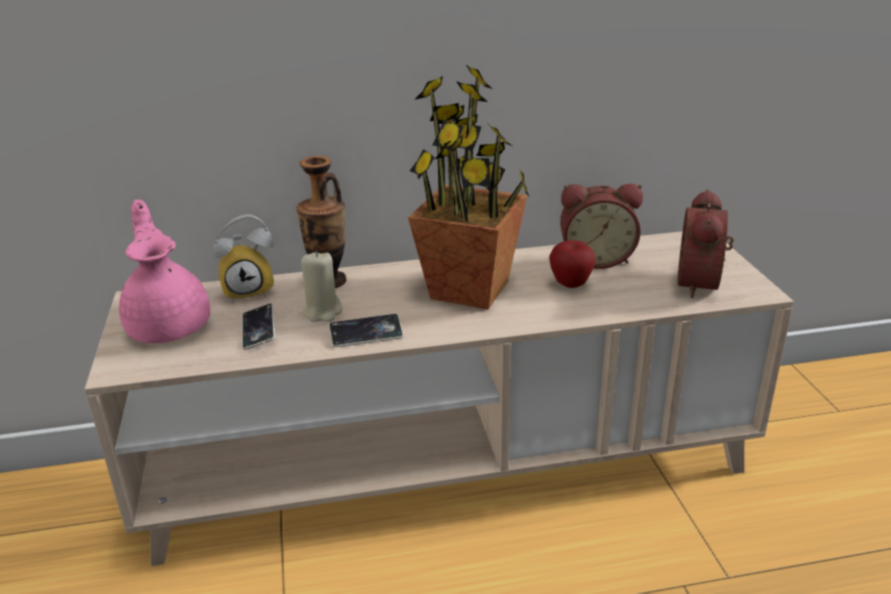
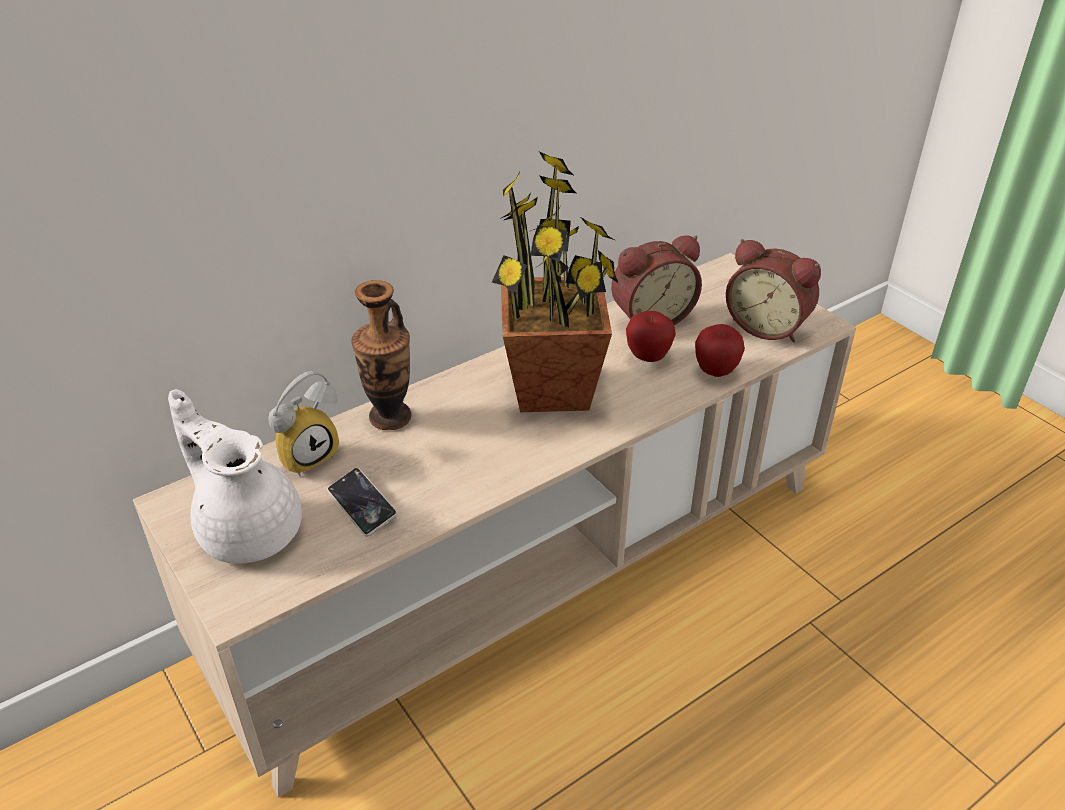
camera: 25 degrees left, 10 degrees up
pink teapot [119,200,210,343] -> white teapot [168,389,302,564]
beige candle [301,251,342,322] -> none
phone [329,314,403,347] -> none
alarm clock [678,189,734,298] -> alarm clock turned 45 degrees counterclockwise [726,239,821,342]
none -> apple [695,324,745,377]

